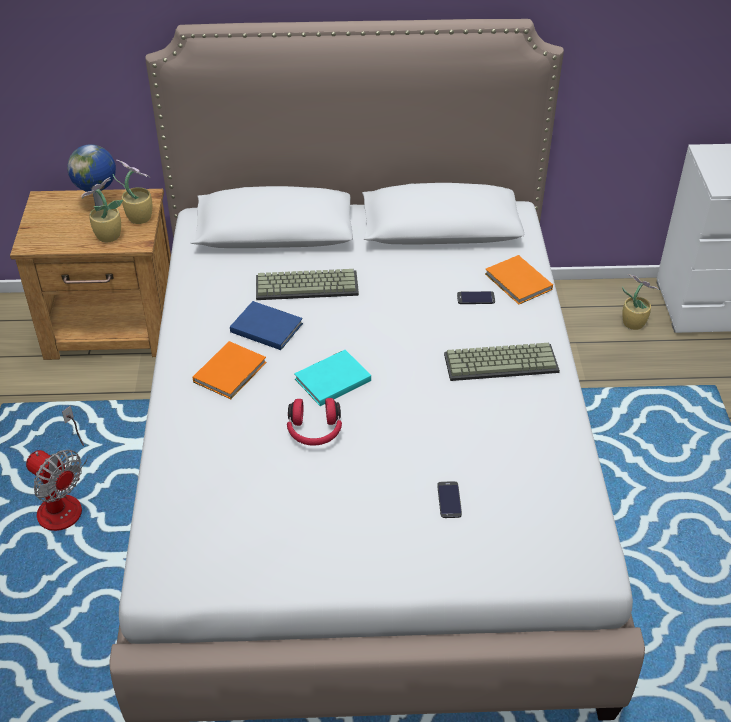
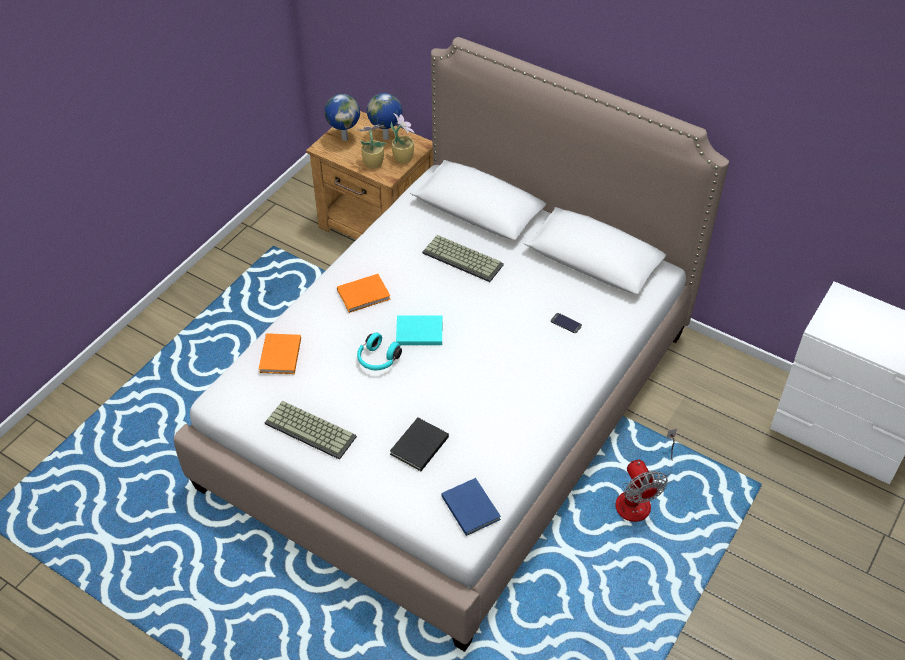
camera: 35 degrees right, 5 degrees up
fan [26,406,87,531] -> fan moved to [615,428,677,522]
blue book [230,301,303,350] -> blue book moved to [441,478,501,536]
red headphones [287,398,342,445] -> turquoise headphones [357,333,402,370]
phone [437,481,462,518] -> black book [390,417,449,471]
keyboard [444,343,560,381] -> keyboard moved to [265,401,357,460]
orange book [485,255,553,304] -> orange book moved to [259,333,301,374]
potted plant [622,274,659,330] -> none
none -> globe [325,94,360,141]

